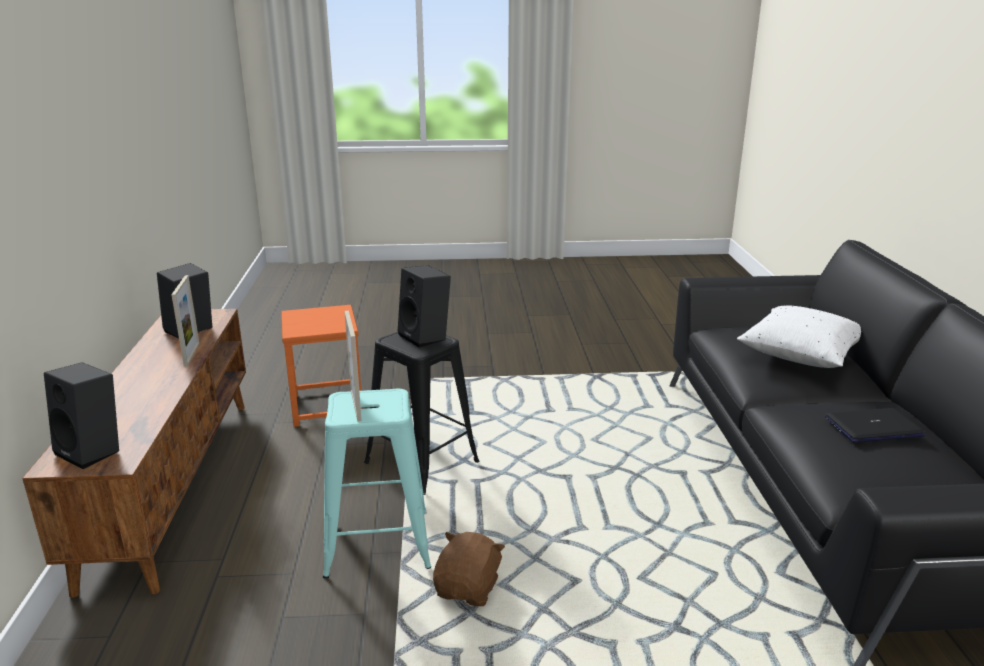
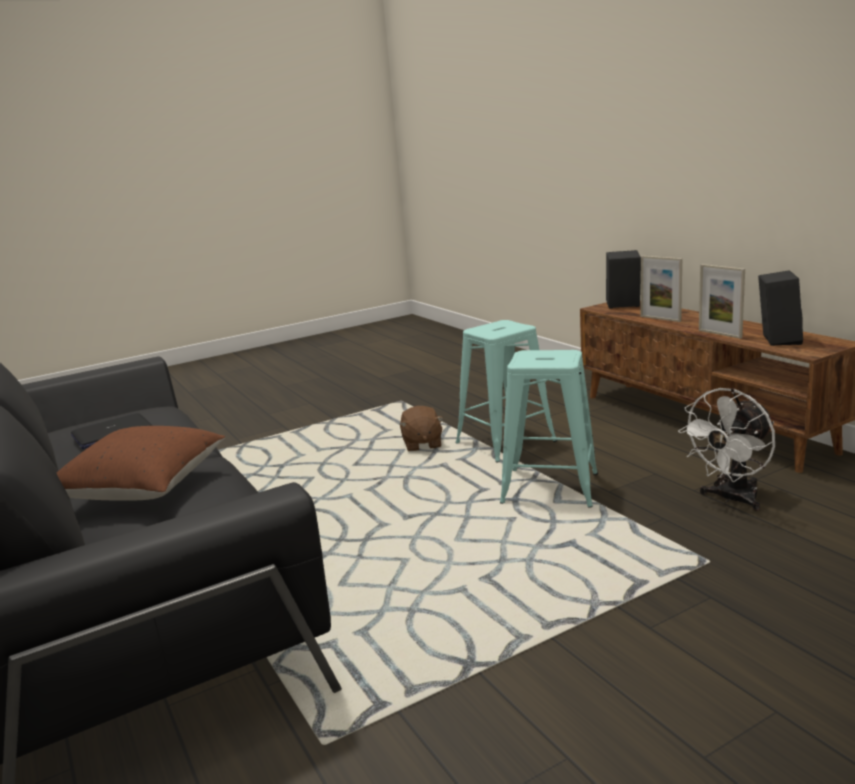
camera: 155 degrees right, 5 degrees down
orange stool [281,305,363,427] -> white fan [678,388,775,511]
picture frame [344,311,362,422] -> picture frame moved to [641,256,682,322]
black stool [364,331,479,495] -> turquoise stool [500,350,598,508]
black speaker [398,265,451,348] -> none
white pillow [737,305,861,368] -> brown pillow [57,426,225,500]

